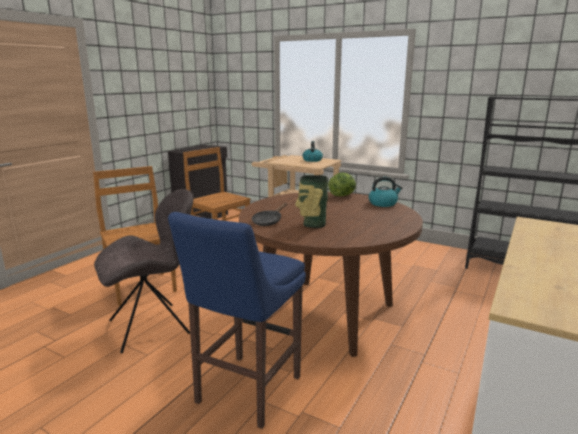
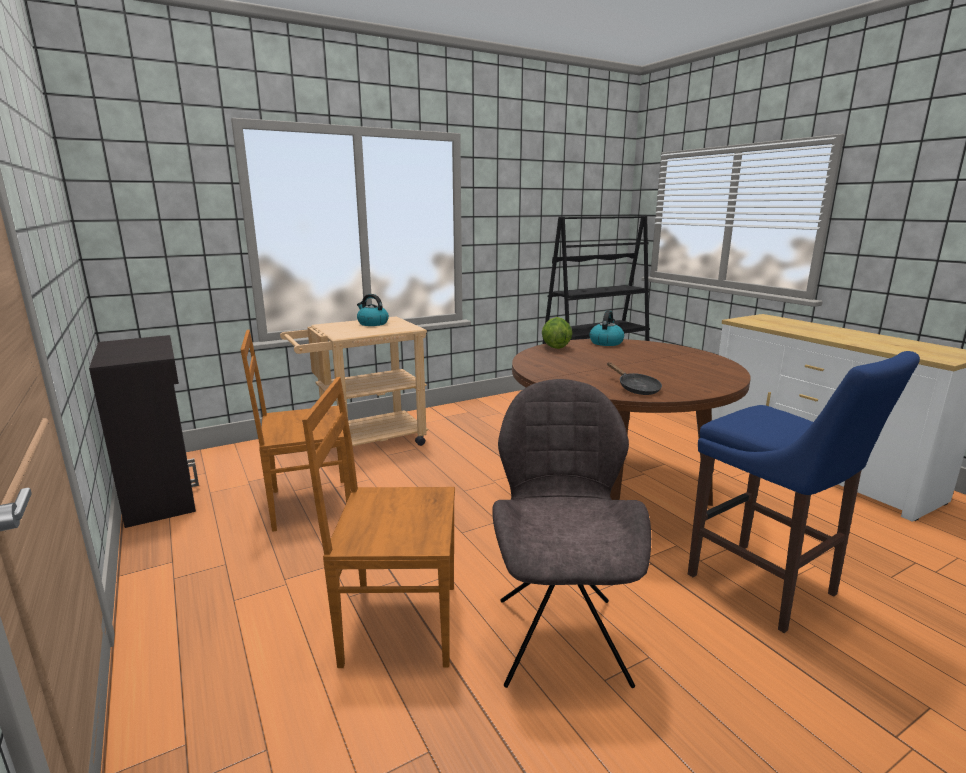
camera: 60 degrees left, 0 degrees up
vase [295,175,328,228] -> none

